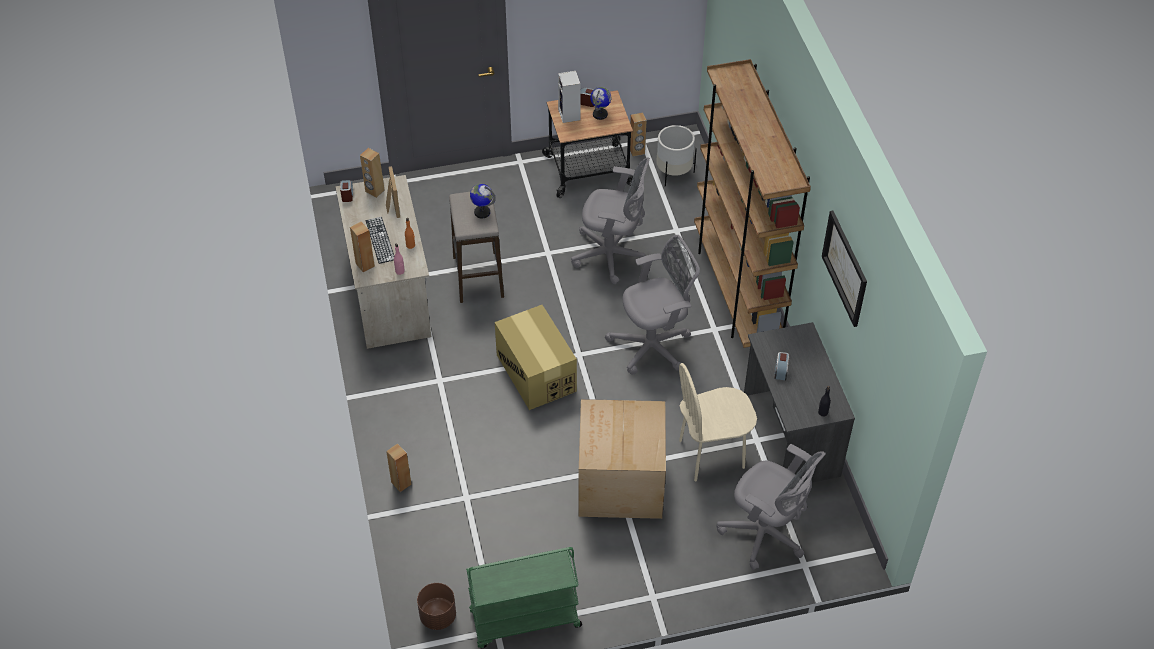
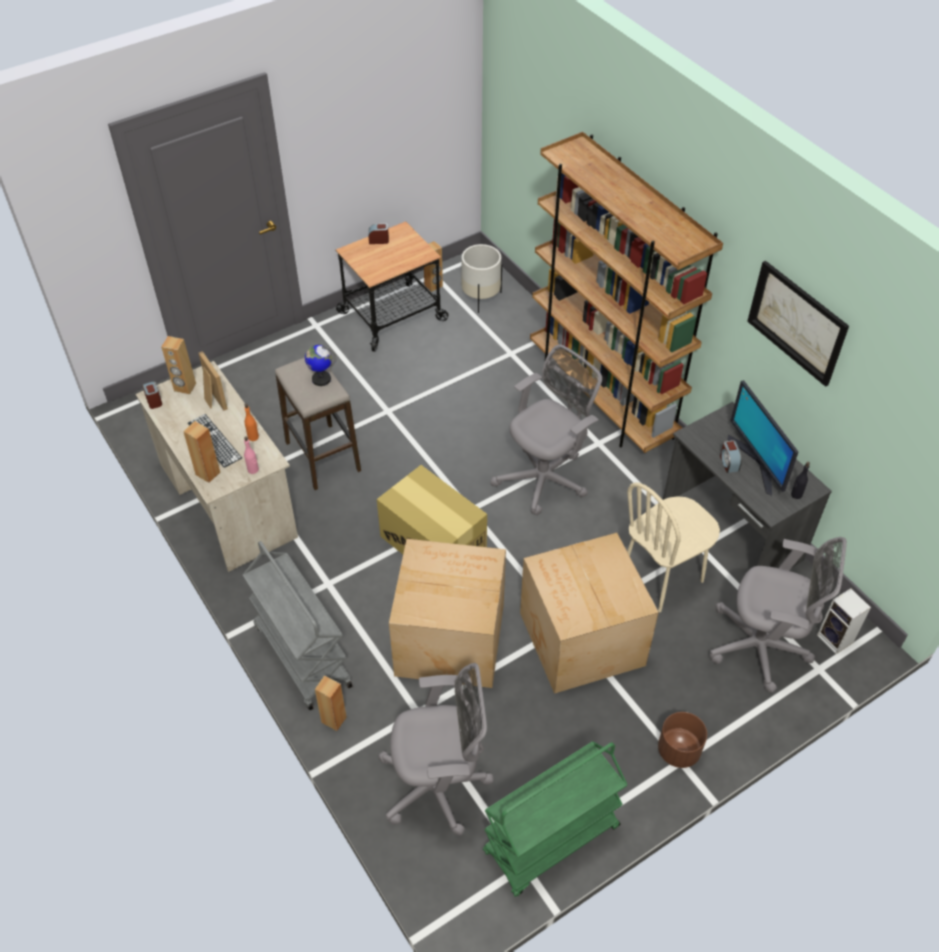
camera: 20 degrees left, 0 degrees up
brown planter [417,583,456,630] -> brown planter moved to [658,712,707,768]
speaker [558,71,581,123] -> speaker moved to [817,588,871,654]
grey office chair [571,158,650,284] -> grey office chair moved to [378,663,494,835]
globe [590,87,611,120] -> none
none -> grey cart [242,541,352,710]
none -> cardboard box [389,539,506,688]
none -> monitor [727,380,798,496]

